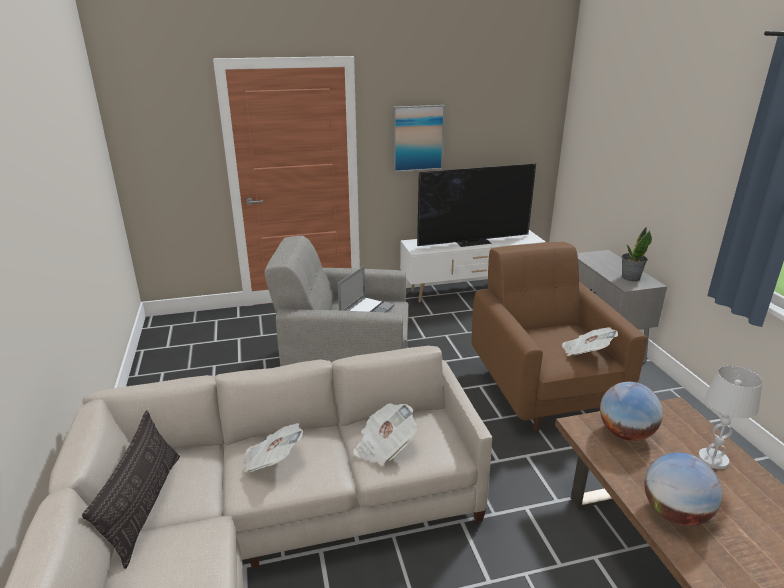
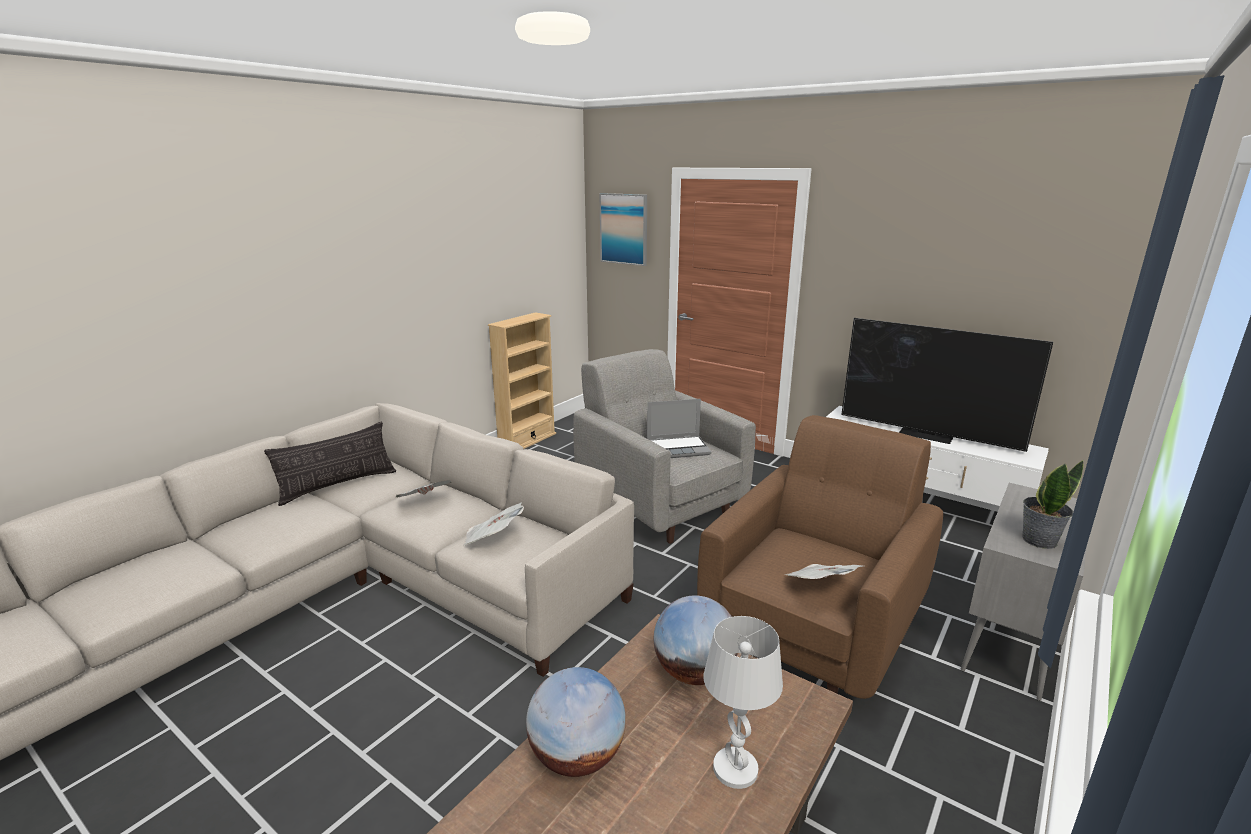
camera: 50 degrees right, 5 degrees down
picture [393,105,445,172] -> picture moved to [600,193,647,266]
none -> beige bookcase [488,312,556,449]

